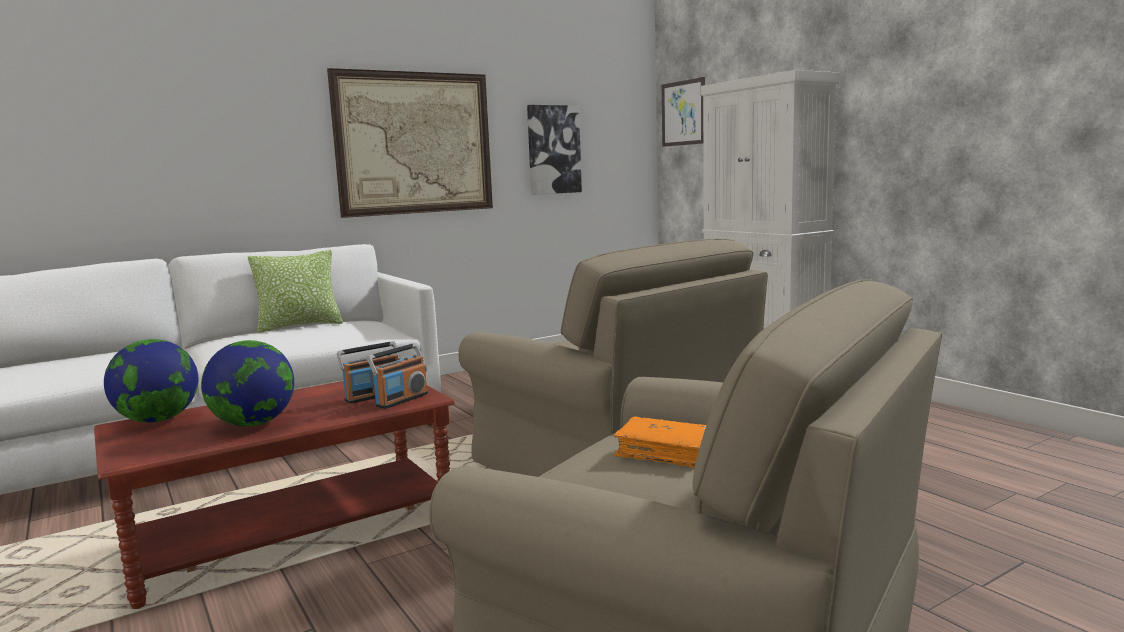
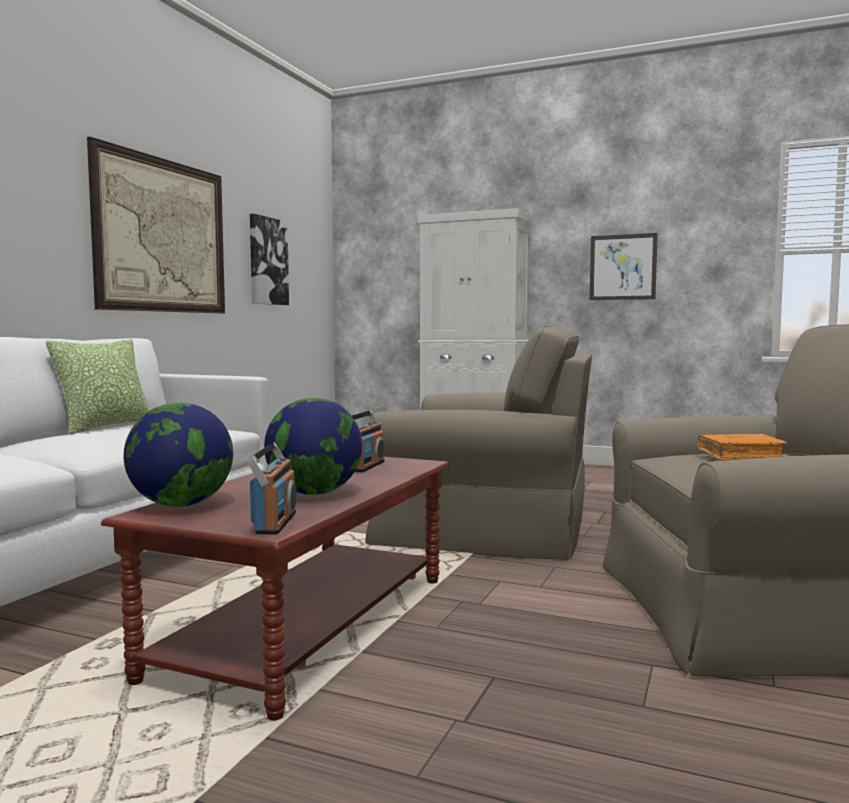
camera: 35 degrees left, 5 degrees down
radio [367,343,428,409] -> radio moved to [247,442,297,535]
picture [662,77,705,147] -> picture moved to [589,233,658,300]

